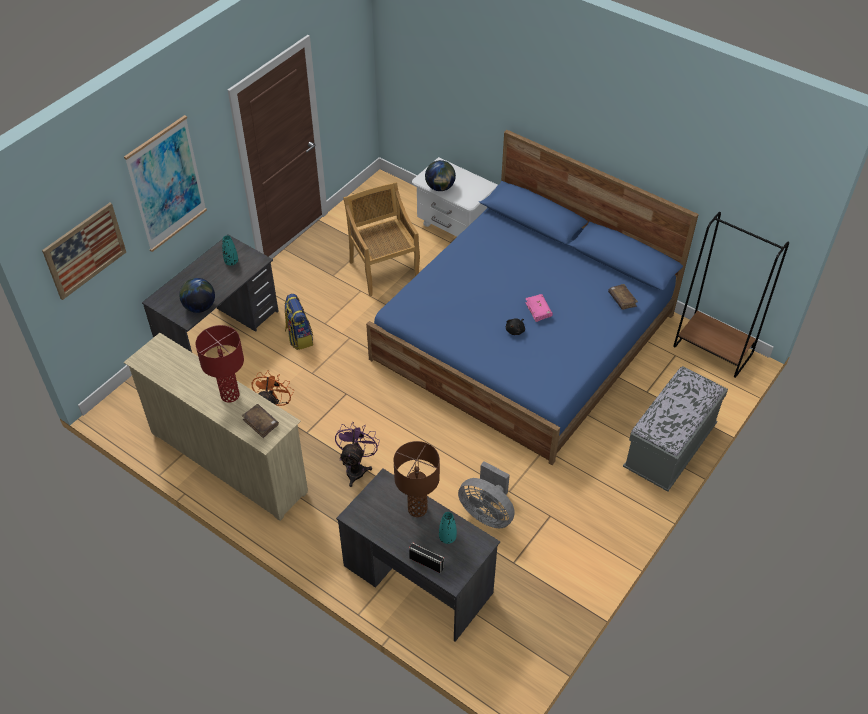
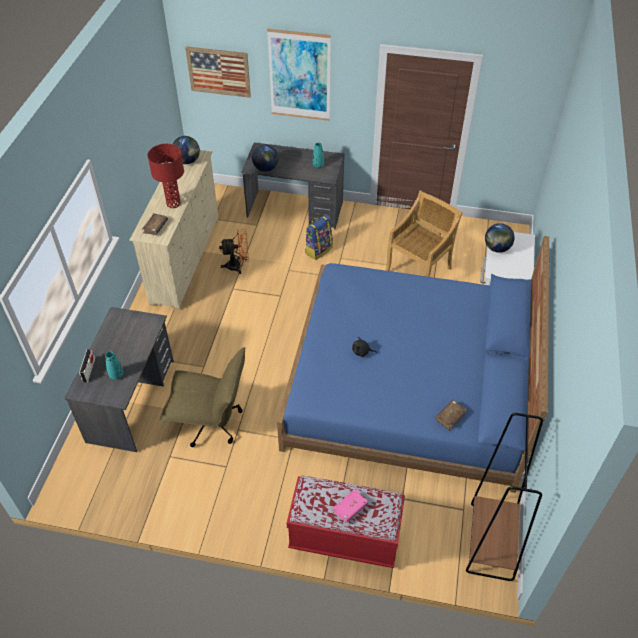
camera: 65 degrees right, 0 degrees up
purple fan [335,422,380,487] -> none
brown table lamp [394,441,440,517] -> none
grey fan [458,461,515,528] -> beige office chair [160,347,246,447]
pink book [525,294,553,322] -> pink book moved to [333,489,368,523]
grey bench [623,366,728,492] -> red bench [287,476,405,568]
none -> globe [173,136,200,164]

